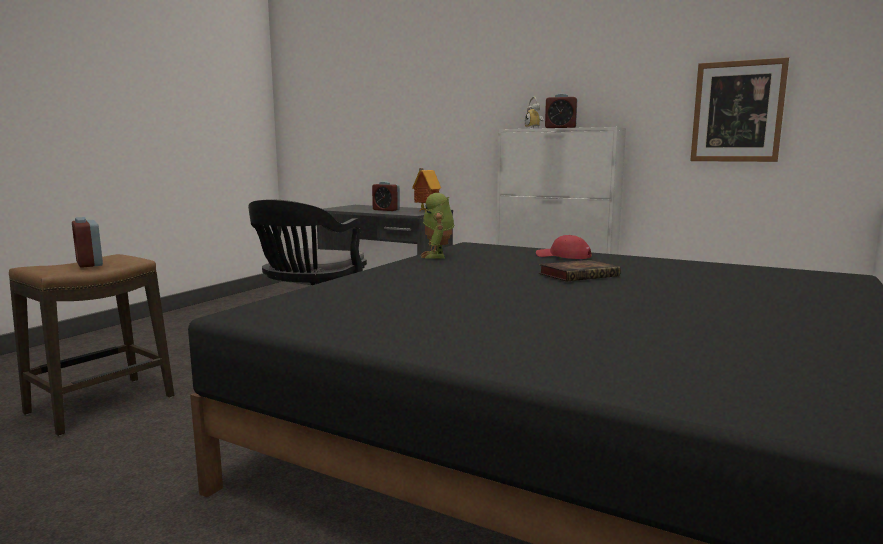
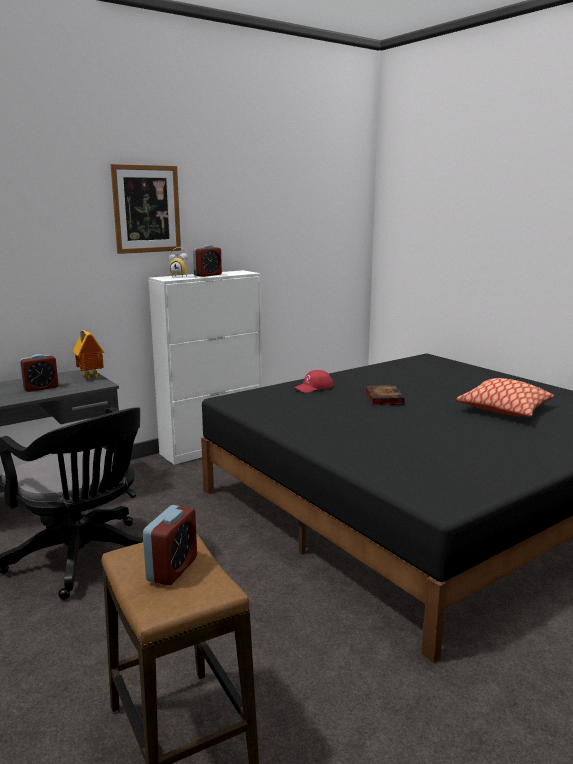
camera: 65 degrees left, 5 degrees up
alarm clock [72,217,103,268] -> alarm clock turned 60 degrees counterclockwise [143,505,197,586]
toy robot [421,193,454,259] -> none
picture [690,57,789,162] -> picture moved to [111,164,181,254]
none -> pillow [456,378,554,417]

